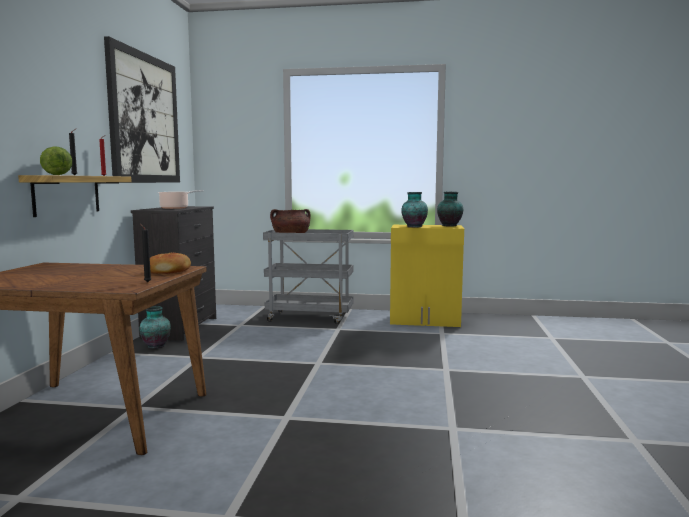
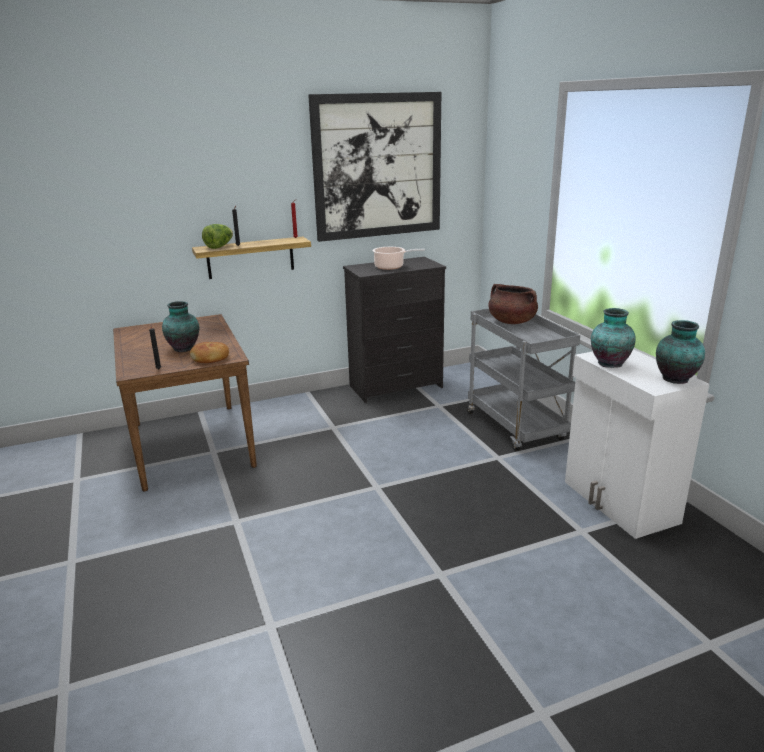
camera: 60 degrees right, 15 degrees up
vase [139,306,171,348] -> vase moved to [162,301,199,352]
yellow cabinet [390,225,464,327] -> white cabinet [565,349,709,539]

